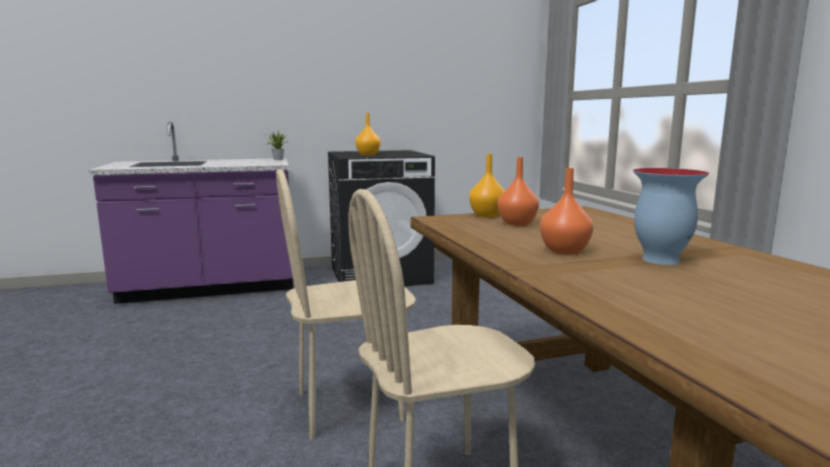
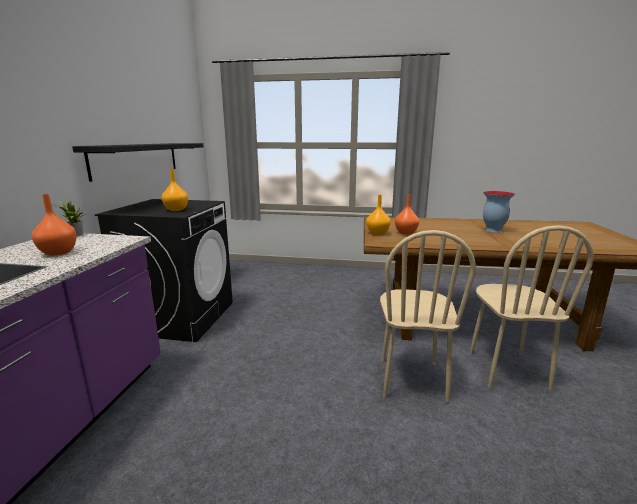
camera: 65 degrees left, 5 degrees up
orange vase [540,168,593,255] -> orange vase moved to [32,194,77,256]
none -> black shelf [72,143,203,182]

